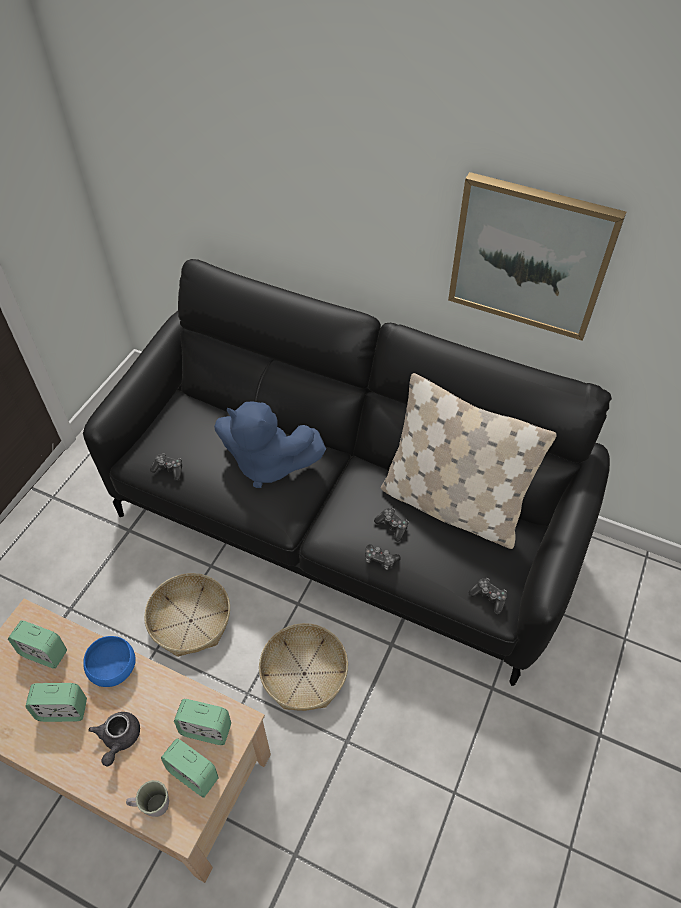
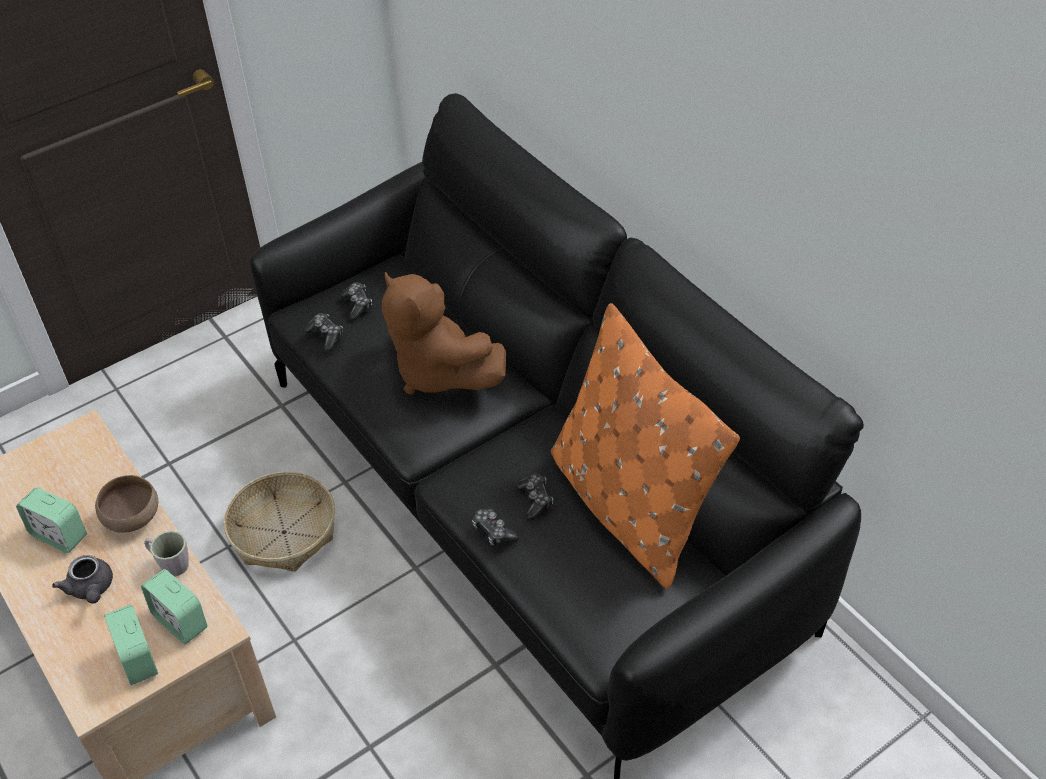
camera: 30 degrees right, 5 degrees down
alarm clock [8,620,67,669] -> none
blue bowl [83,636,135,687] -> brown bowl [95,475,158,533]
grey teapot [88,712,140,767] -> grey teapot turned 60 degrees counterclockwise [52,555,113,604]
grey mug [126,780,169,817] -> grey mug moved to [144,531,188,576]
blue plush toy [214,401,326,488] -> brown plush toy [382,272,506,394]
basket [259,623,348,711] -> none
beige pillow [381,373,556,549] -> orange pillow [551,303,740,589]
picture [448,172,626,341] -> none
game controller [469,578,507,615] -> game controller moved to [340,283,372,320]

